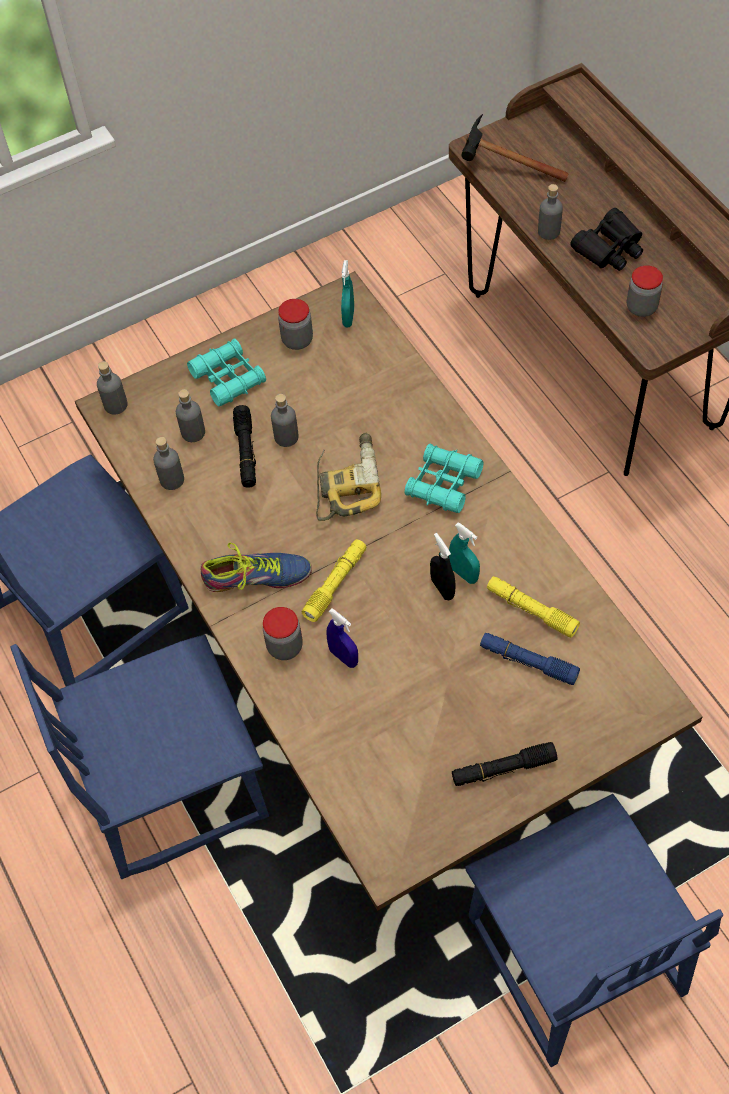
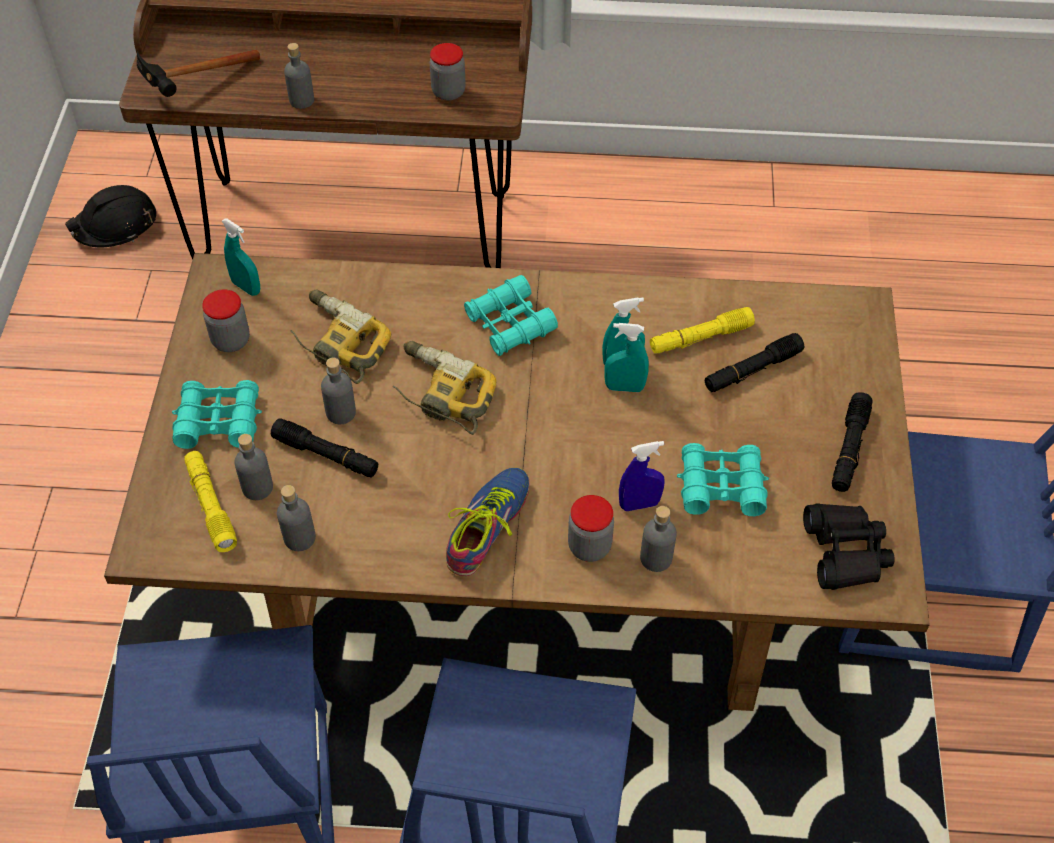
camera: 60 degrees left, 5 degrees down
grey bottle [97,361,128,415] -> grey bottle moved to [640,506,677,572]
yellow flashlight [302,539,367,622] -> yellow flashlight moved to [185,451,237,552]
black spray bottle [430,533,455,600] -> turquoise spray bottle [604,323,649,392]
blue flashlight [480,633,580,685] -> black flashlight [705,333,804,392]
black binoculars [570,208,643,271] -> black binoculars moved to [803,503,895,590]
none -> black hard hat [65,185,156,248]
none -> power drill [290,290,391,384]
none -> turquoise binoculars [677,443,769,516]

